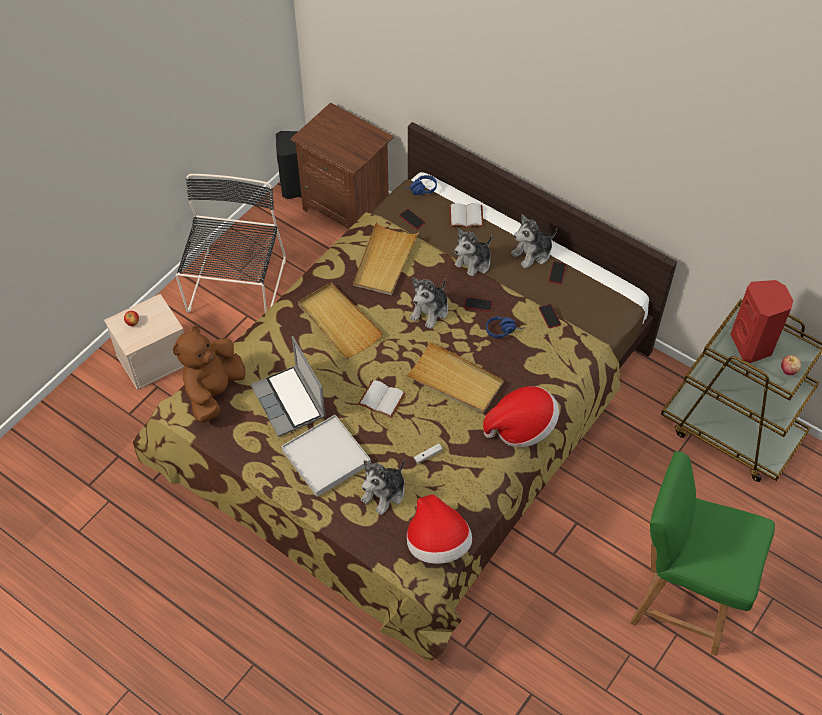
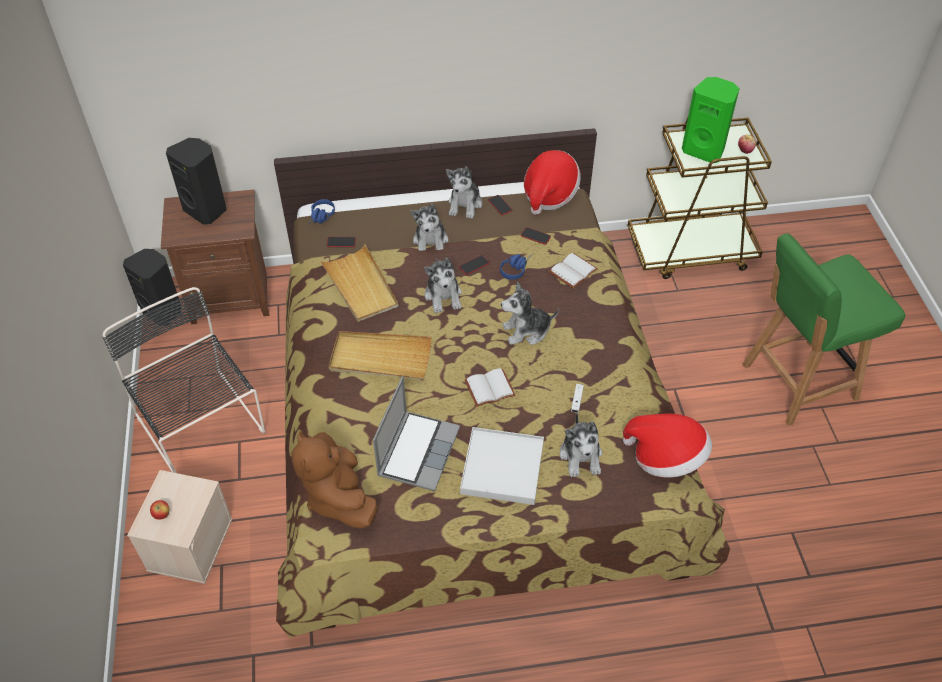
camera: 45 degrees left, 5 degrees down
laptop [251,336,326,437] -> laptop turned 90 degrees counterclockwise [373,376,460,491]
beige tray [405,341,504,414] -> plush toy [501,282,559,345]
white book [449,203,483,228] -> white book moved to [549,253,598,289]
hat [483,386,559,447] -> hat moved to [524,150,581,215]
red speaker [730,280,793,363] -> green speaker [682,77,740,163]
none -> black speaker [166,138,226,225]

